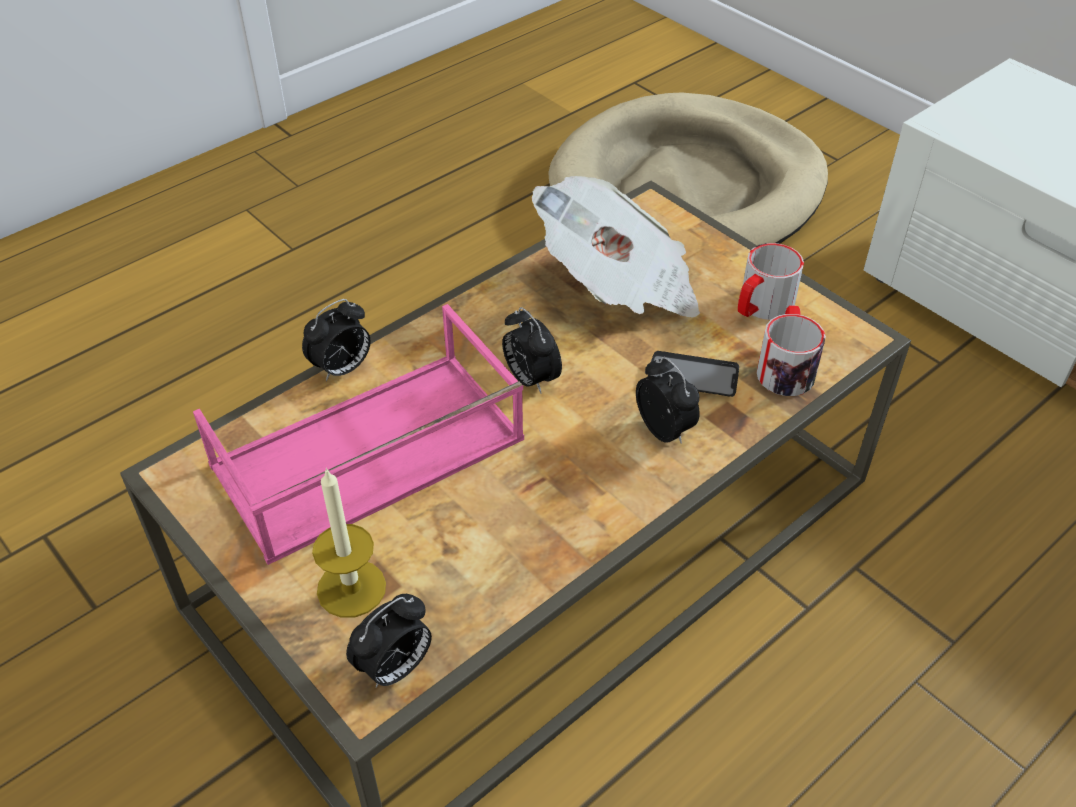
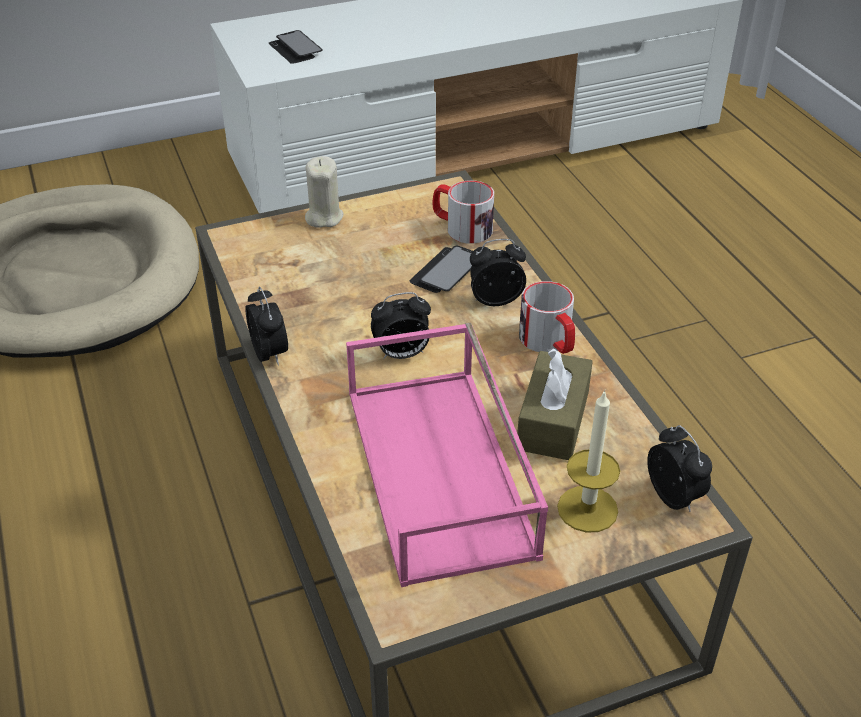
camera: 70 degrees left, 5 degrees down
alarm clock [302,299,371,381] -> alarm clock moved to [245,286,288,366]
newspaper [532,176,700,318] -> none
mug [738,243,804,320] -> mug moved to [519,281,575,354]
none -> phone [269,30,323,64]
none -> beige candle [305,156,344,228]
none -> brown tissue box [517,348,593,460]

